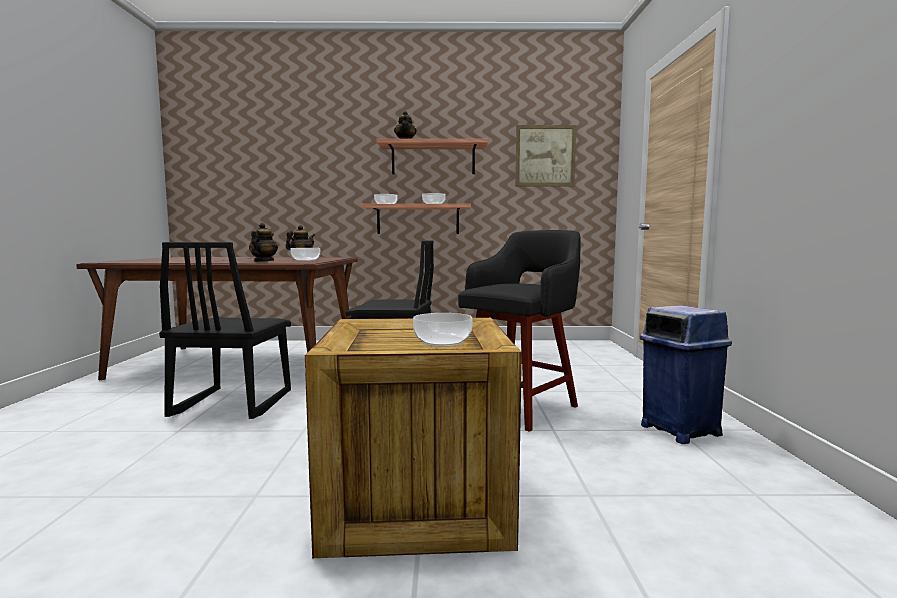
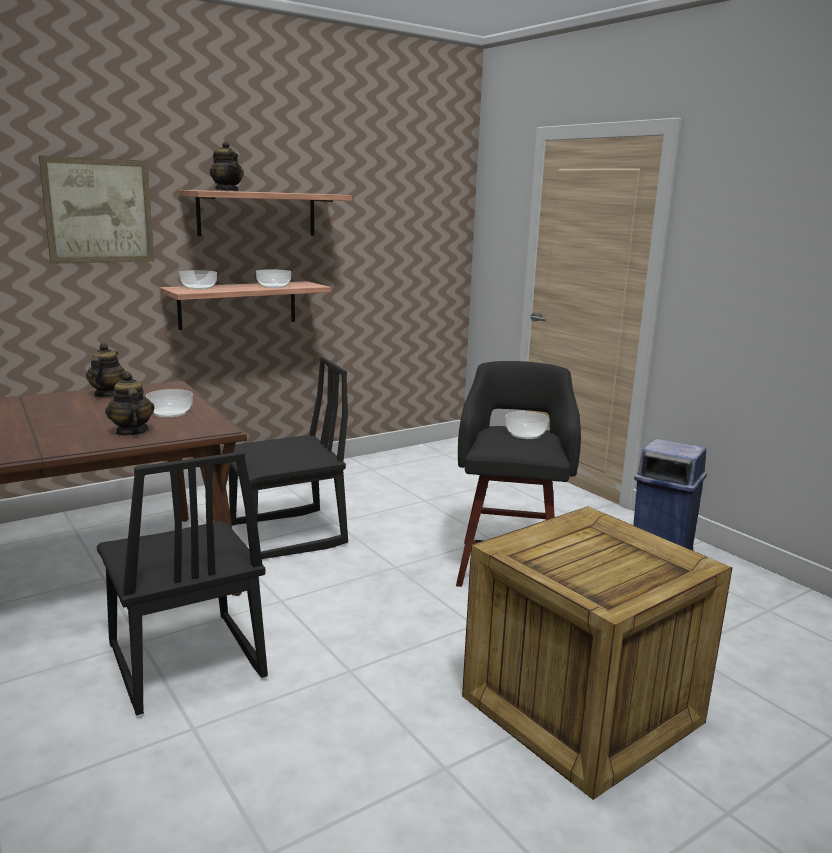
camera: 35 degrees left, 10 degrees up
bowl [413,313,473,347] -> bowl moved to [505,411,549,439]
picture [515,125,576,186] -> picture moved to [39,155,154,264]

